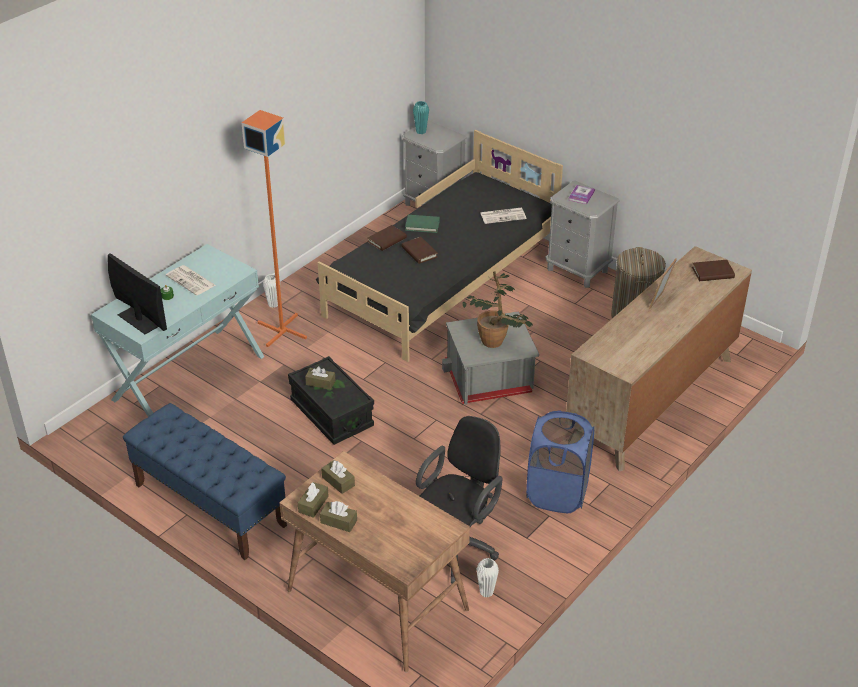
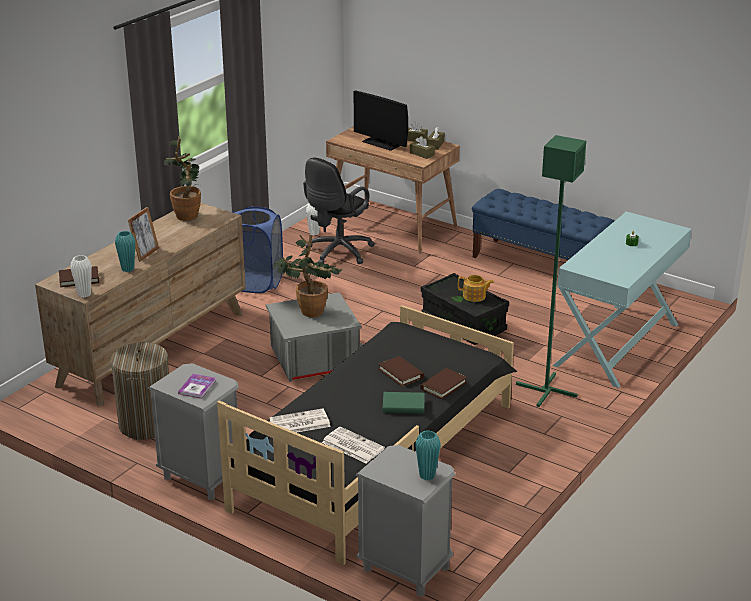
camera: 175 degrees right, 10 degrees down
monitor [108,253,167,334] -> monitor moved to [354,90,408,151]
newspaper [166,265,215,295] -> newspaper moved to [322,427,385,463]
orange floor lamp [241,110,307,347] -> green floor lamp [516,135,586,407]
white vase [263,274,278,308] -> white vase moved to [70,255,92,298]
brown tissue box [305,366,335,390] -> teapot [458,275,494,302]
none -> turquoise vase [115,231,135,272]
none -> potted plant [164,136,201,221]

